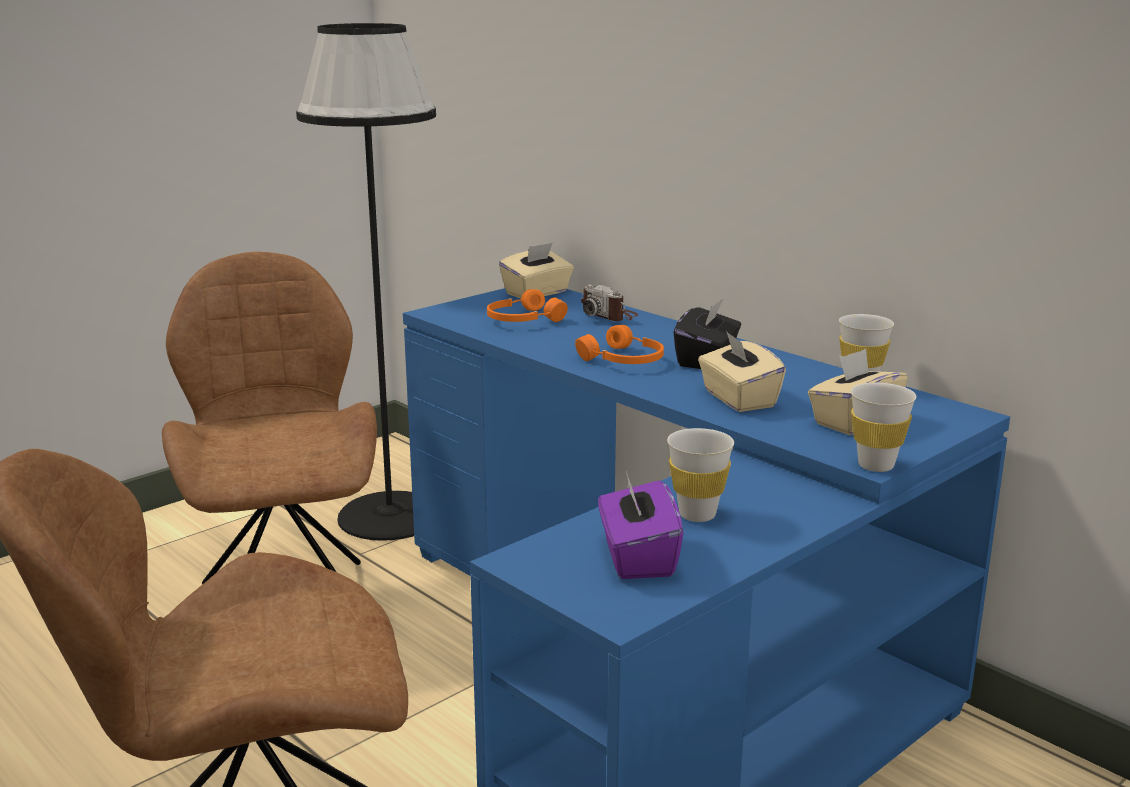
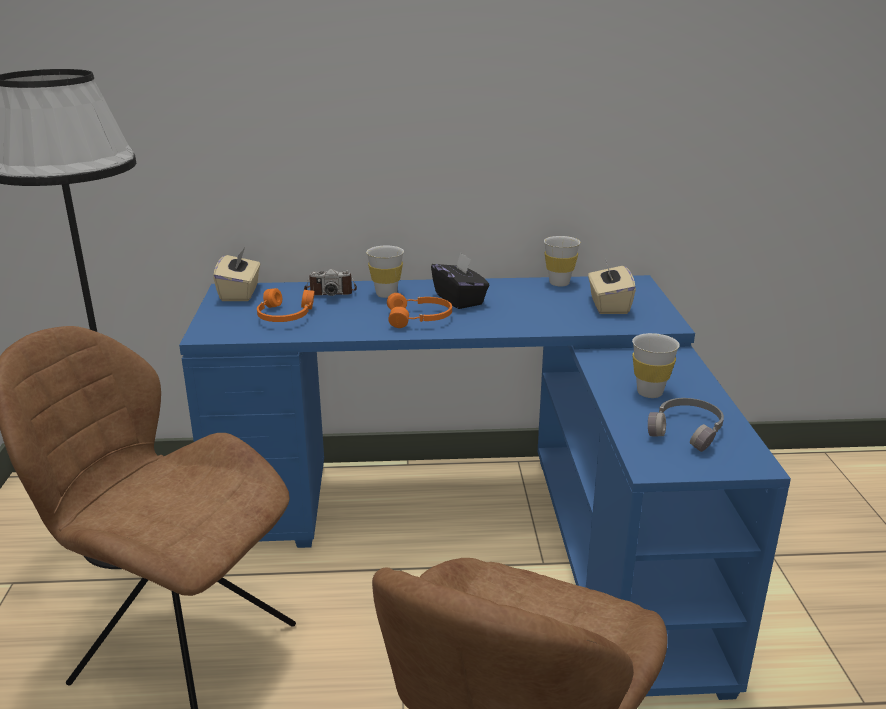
camera: 50 degrees left, 5 degrees up
purple tissue box [598,471,683,579] -> grey headphones [648,398,724,452]
beige tissue box [698,331,786,412] -> none
white cup [851,383,917,472] -> white cup moved to [366,246,404,298]

